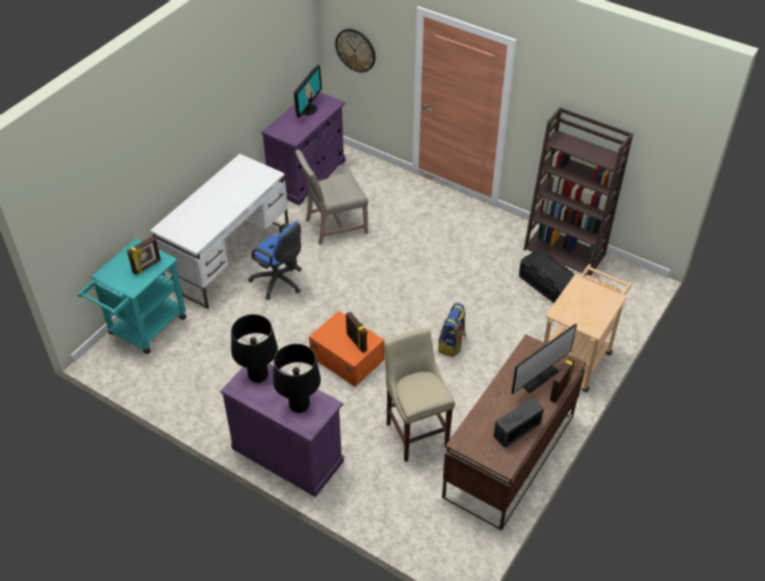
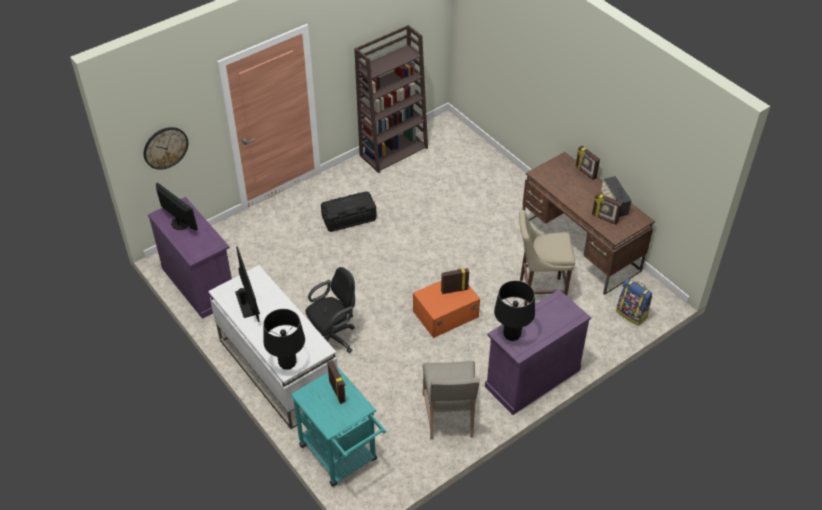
camera: 70 degrees left, 0 degrees up
blue office chair [248,221,302,300] -> black office chair [305,267,355,353]
black table lamp [273,344,321,413] -> black table lamp moved to [263,309,305,369]
beige chair [295,150,368,245] -> beige chair moved to [423,361,480,440]
backpack [438,303,466,357] -> backpack moved to [616,278,653,326]
monitor [512,323,577,394] -> monitor moved to [235,246,260,322]
black storage box [519,249,575,303] -> black storage box moved to [321,191,377,232]
beige cart [544,264,632,393] -> none
none -> picture frame [592,193,622,225]

